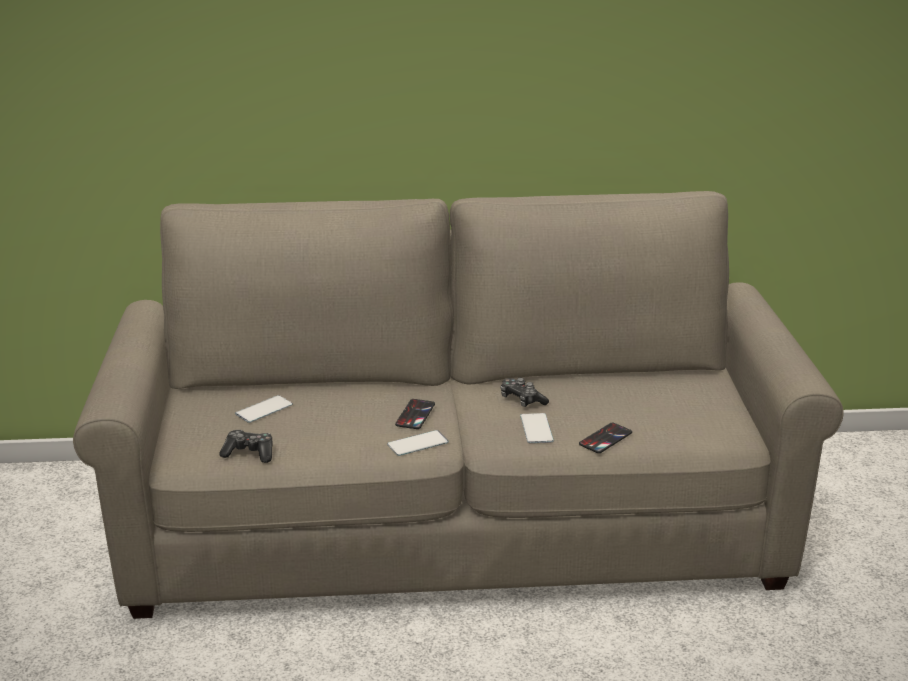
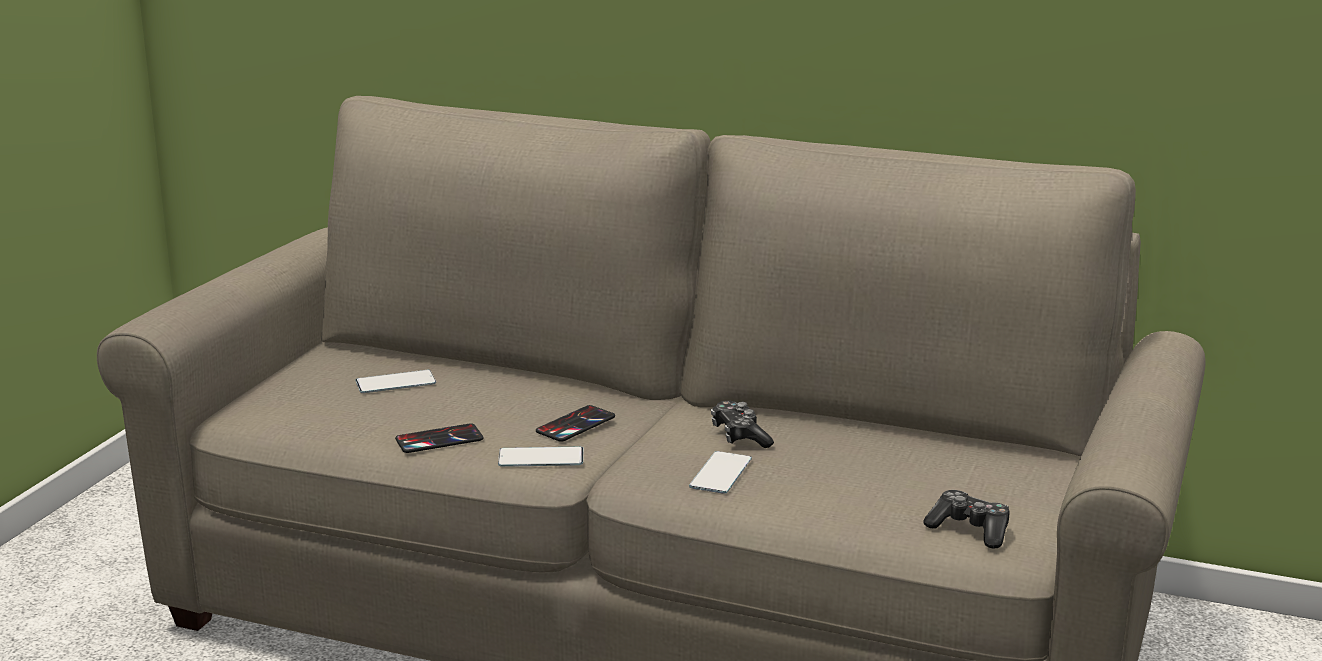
camera: 25 degrees right, 5 degrees down
game controller [220,430,273,463] -> game controller moved to [923,490,1010,549]
phone [579,423,632,453] -> phone moved to [395,423,484,453]

